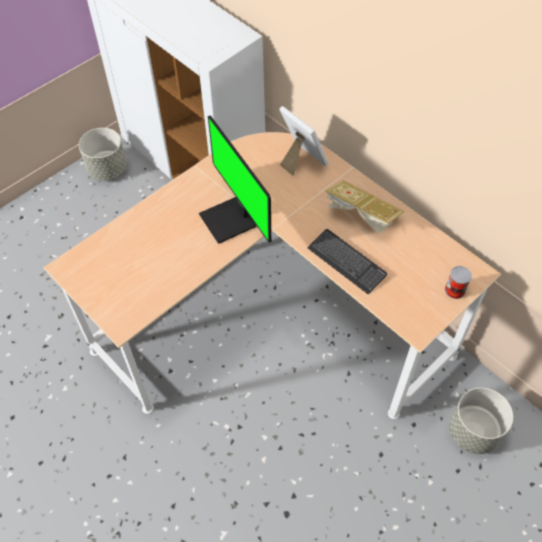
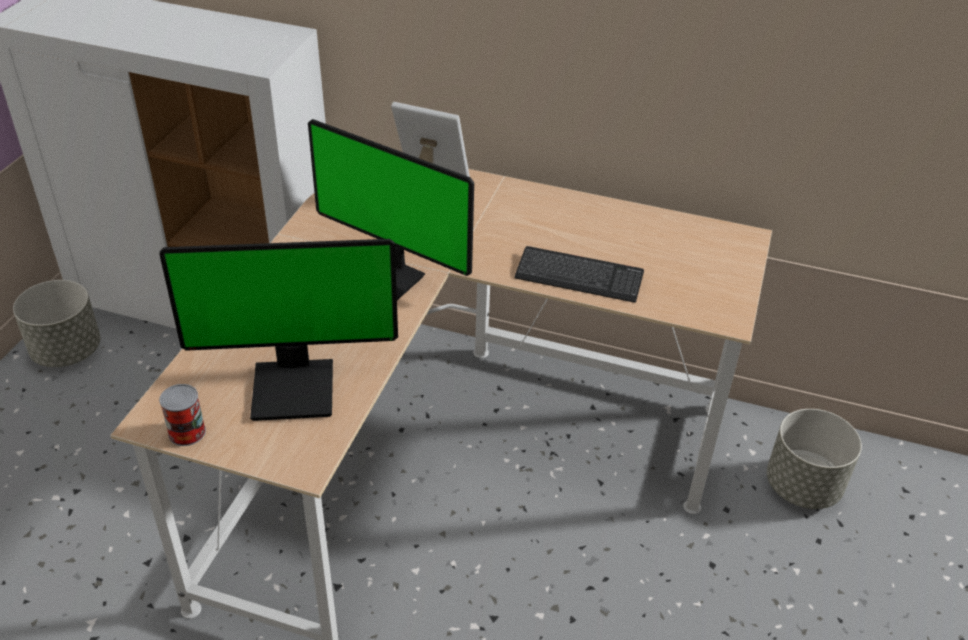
camera: 30 degrees left, 15 degrees down
book [326,181,404,234] -> none
can [445,266,472,299] -> can moved to [159,384,206,446]
none -> monitor [159,239,398,421]

